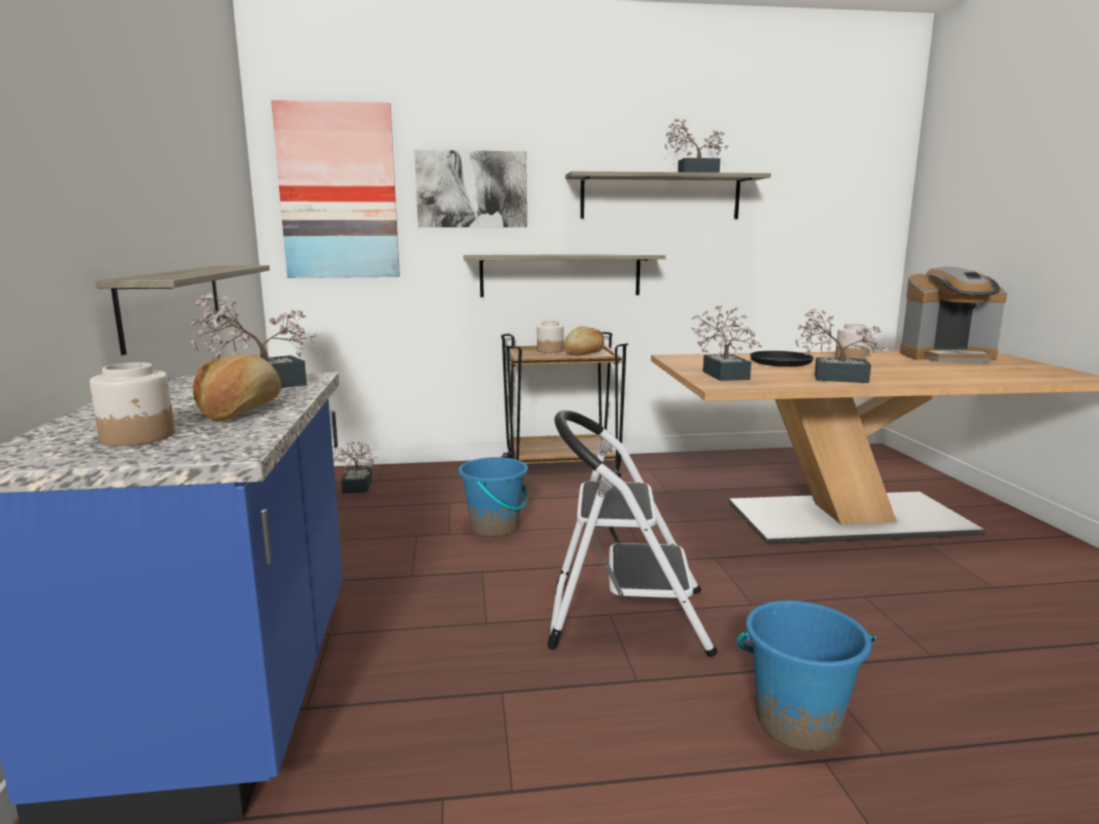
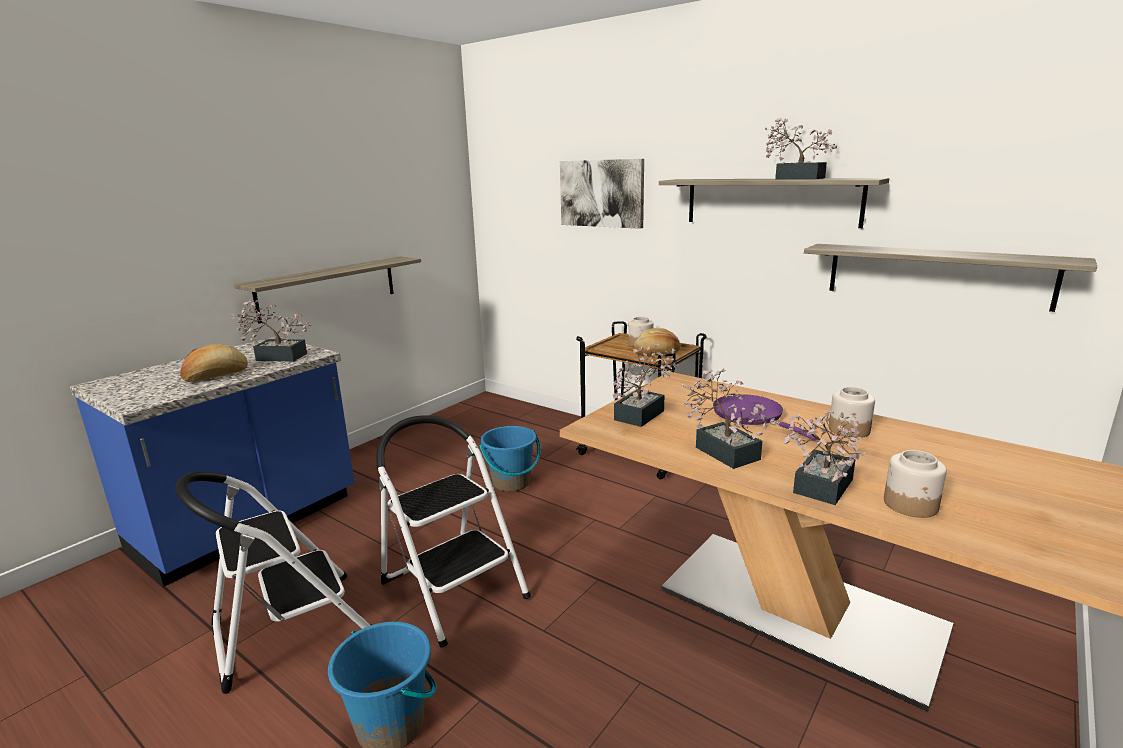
camera: 45 degrees right, 5 degrees up
jar [90,362,175,446] -> jar moved to [884,450,947,518]
picture [271,100,400,278] -> none
potted plant [332,441,377,493] -> potted plant moved to [784,411,866,505]
shelf [463,254,666,297] -> shelf moved to [804,244,1097,312]
black frying pan [750,351,854,367] -> purple frying pan [713,394,818,441]
coffee machine [900,267,1007,362] -> none
none -> step ladder [175,472,371,694]

